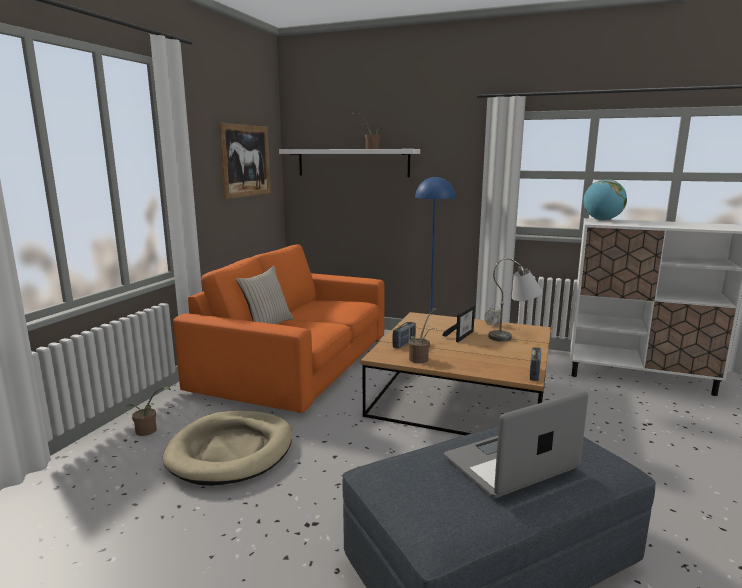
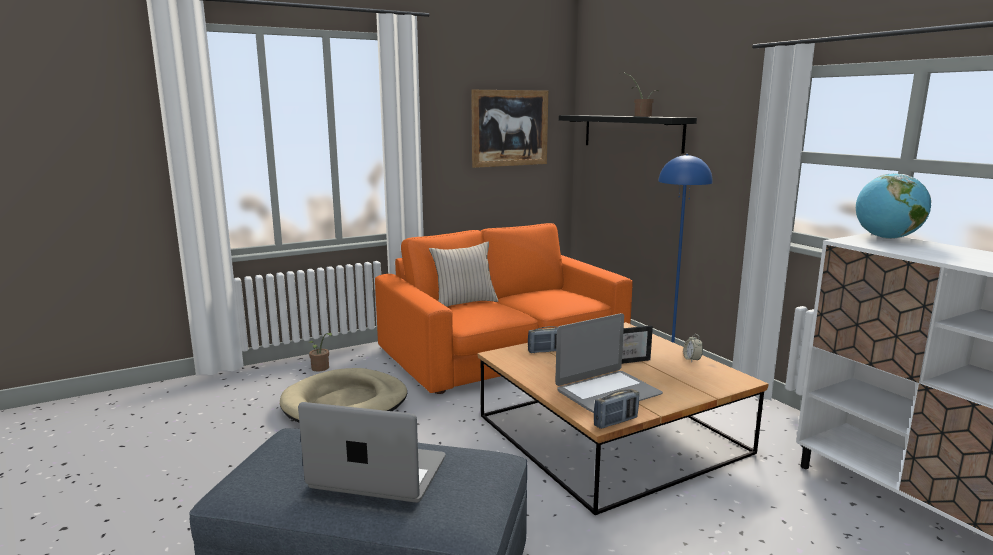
camera: 40 degrees right, 0 degrees up
white shelf [279,149,420,177] -> black shelf [559,115,697,154]
potted plant [408,308,438,363] -> none
grey table lamp [488,258,543,342] -> none
none -> laptop [555,313,663,413]

